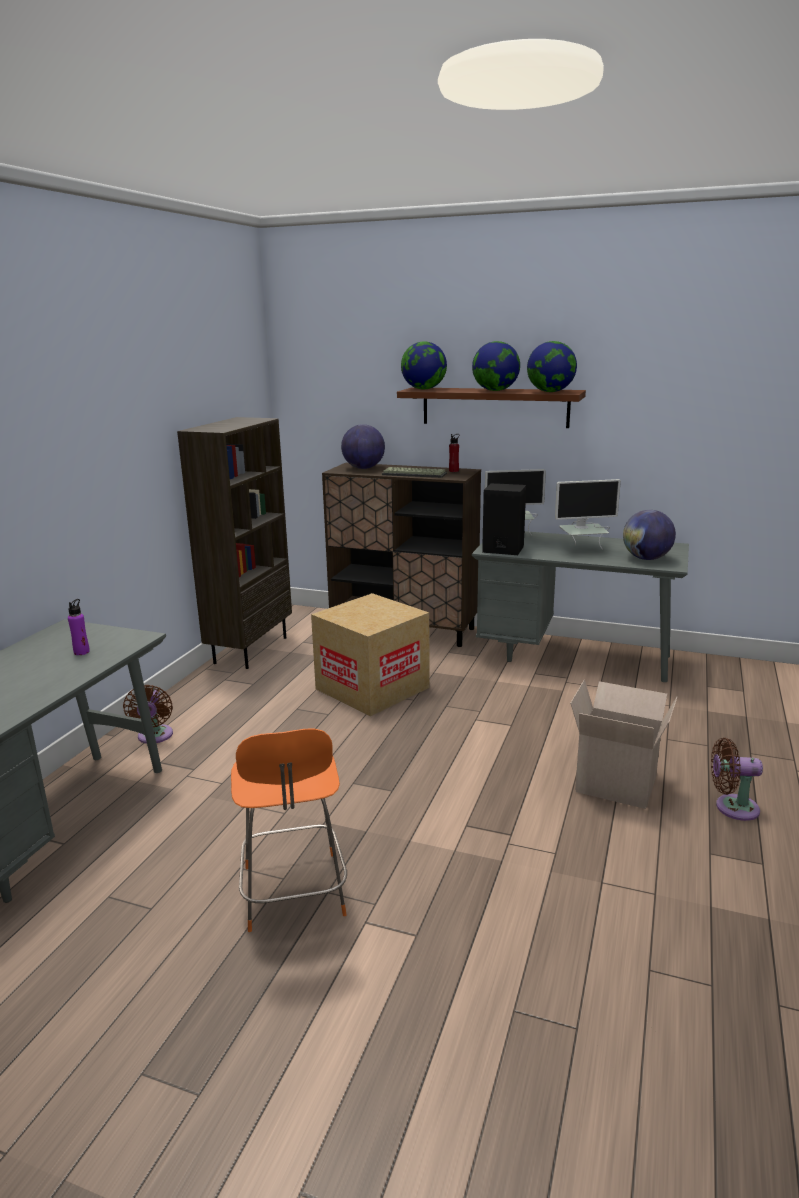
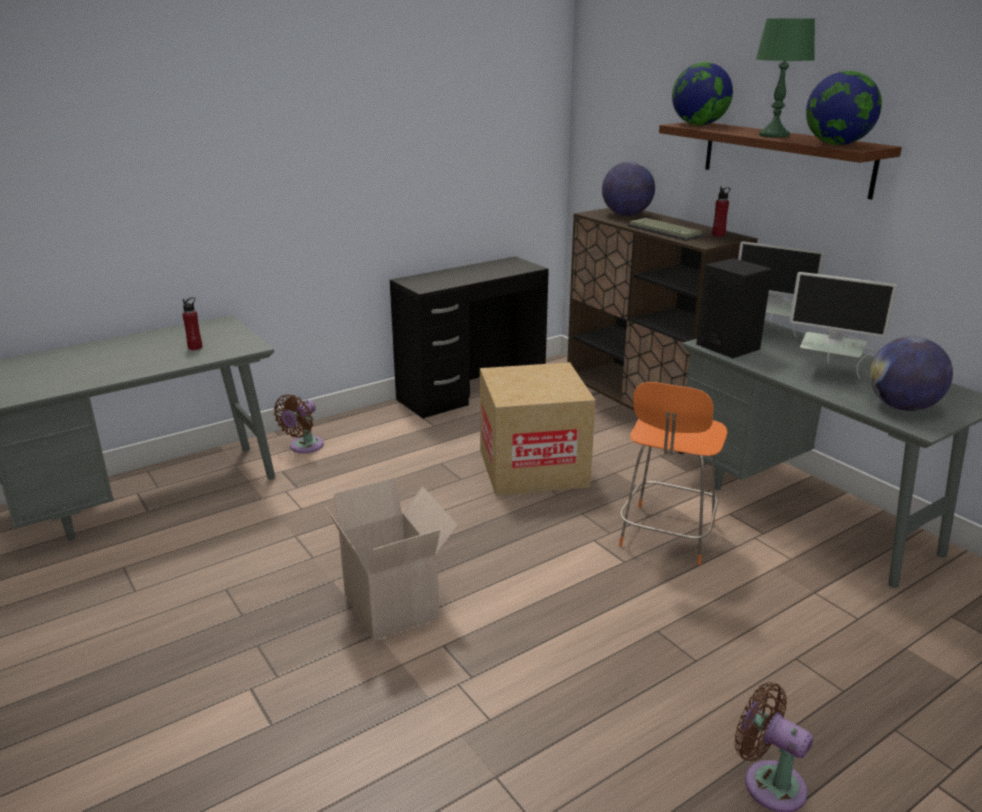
camera: 35 degrees right, 5 degrees up
purple bottle [68,599,90,655] -> red bottle [182,297,202,350]
brown bookcase [177,417,292,669] -> black desk [390,256,549,419]
orange chair [231,729,347,932] -> orange chair moved to [619,382,727,565]
globe [472,341,520,391] -> green table lamp [756,18,815,138]
cardboard box [570,679,677,809] -> cardboard box moved to [326,478,458,641]

